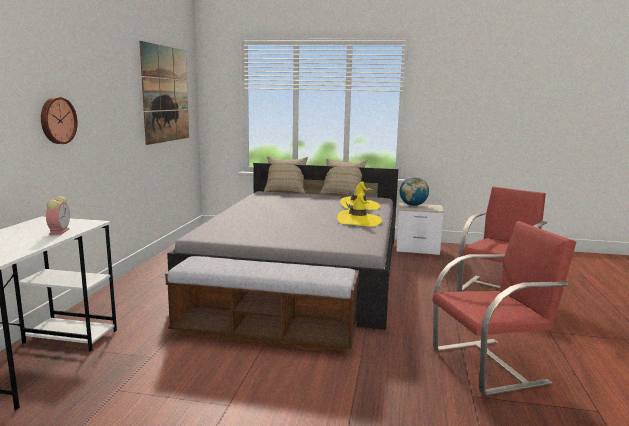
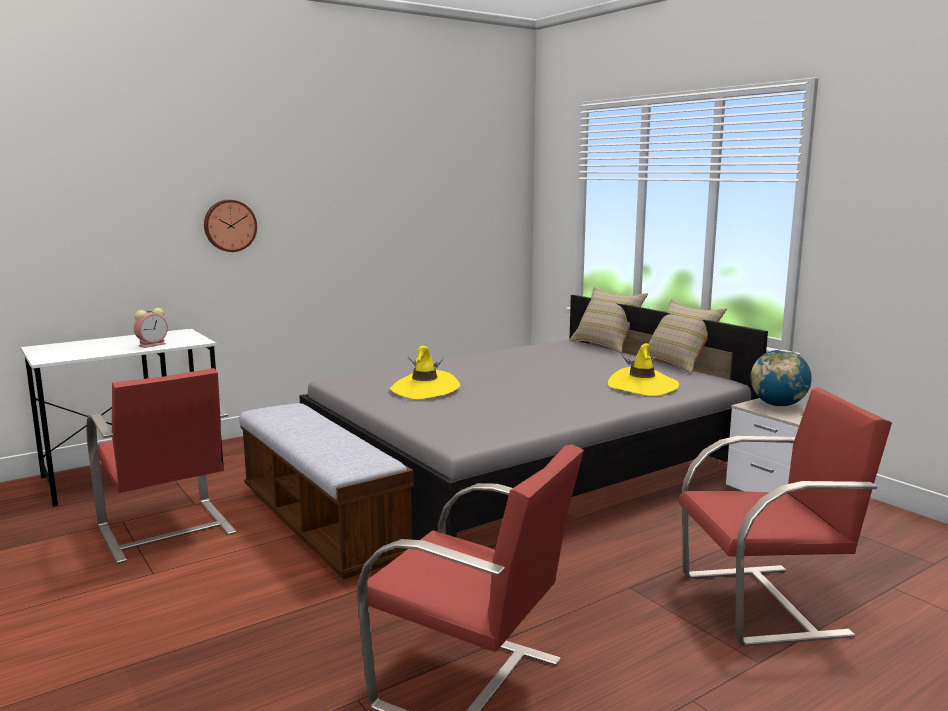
camera: 45 degrees right, 0 degrees up
picture [139,41,189,145] -> none
yellow hat [337,193,382,227] -> yellow hat moved to [389,346,460,399]
none -> red chair [86,368,237,564]

